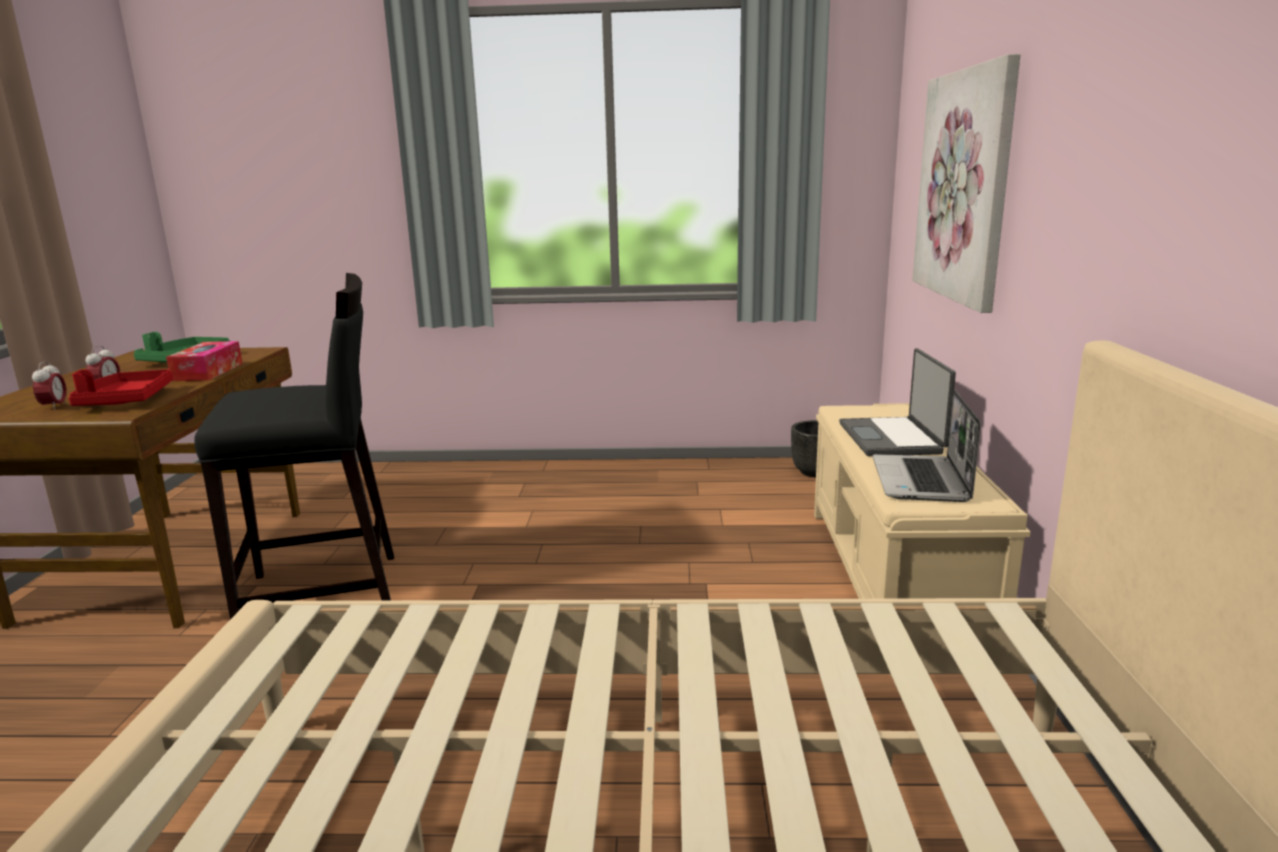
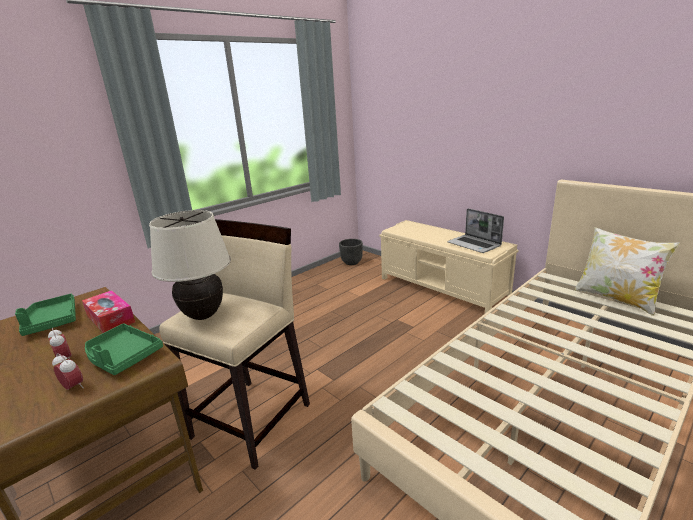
camera: 45 degrees left, 5 degrees up
red tray [69,369,173,406] -> green tray [85,323,163,375]
black stool [194,273,394,619] -> beige stool [159,219,310,470]
laptop [839,348,956,456] -> none
picture [912,54,1020,313] -> none
none -> beige table lamp [149,210,231,320]
none -> pillow [574,227,680,316]

